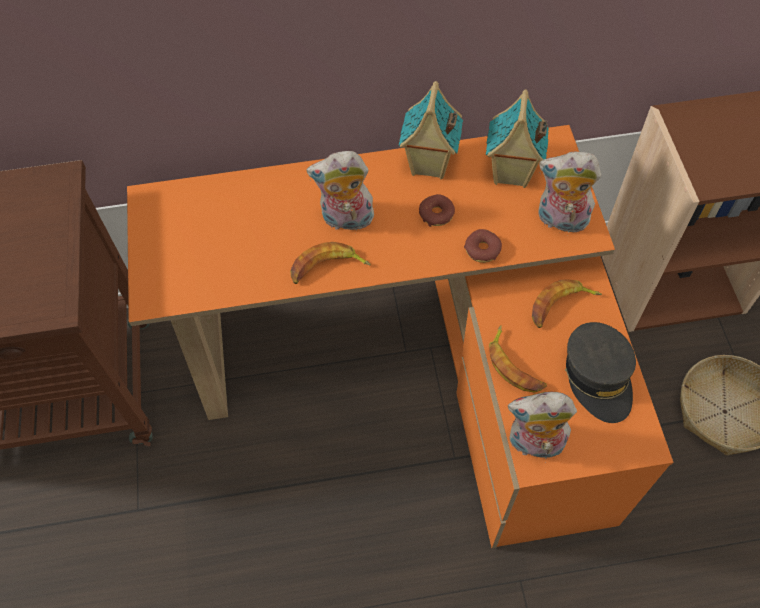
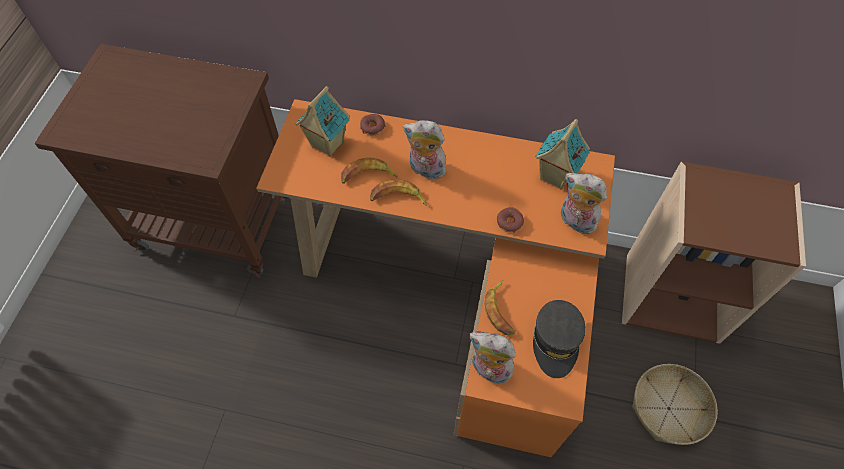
camera: 20 degrees right, 0 degrees up
toy house [399,81,463,179] -> toy house moved to [296,86,350,157]
donut [419,194,455,227] -> donut moved to [360,114,385,135]
banana [532,279,602,328] -> banana moved to [341,158,398,184]

